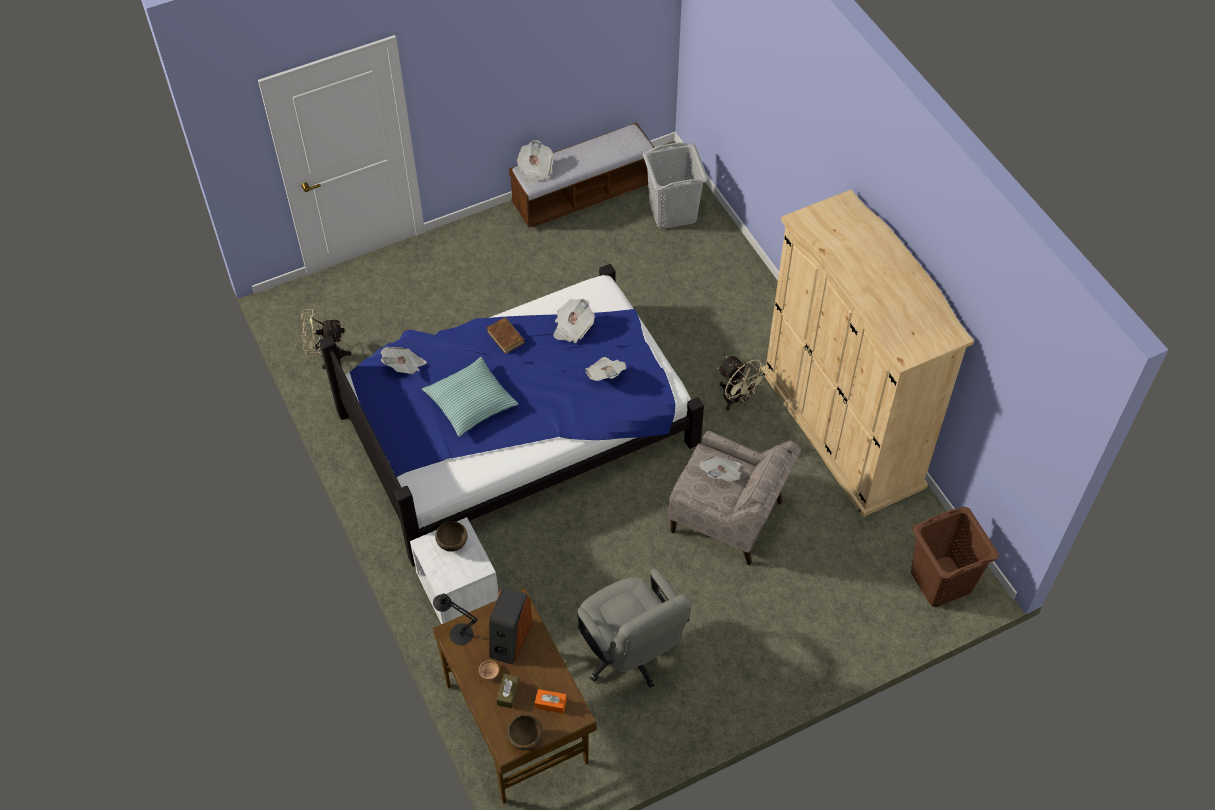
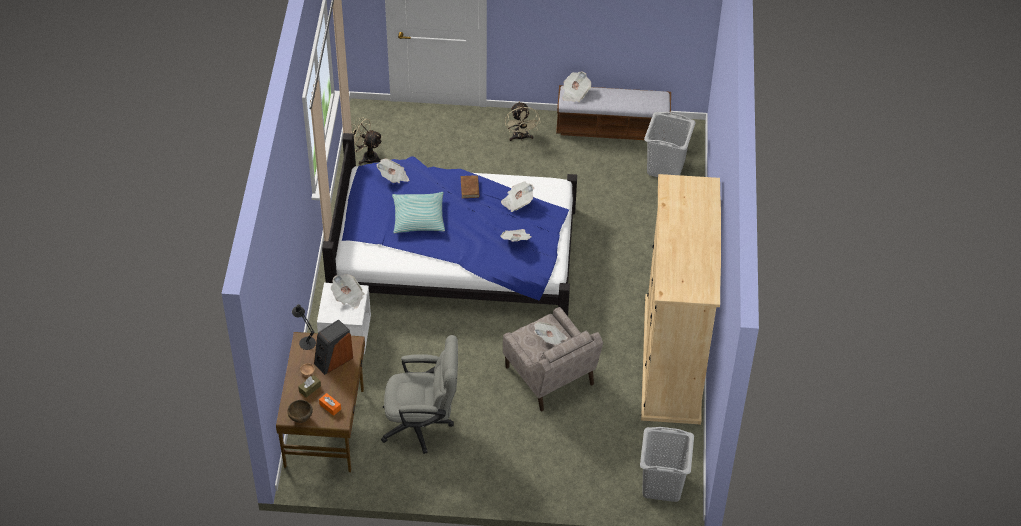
camera: 30 degrees right, 5 degrees down
brown bowl [435,521,468,552] -> newspaper [331,274,365,308]
grey office chair [577,569,691,688] -> grey office chair turned 90 degrees counterclockwise [381,335,458,454]
beige fan [718,356,768,410] -> beige fan moved to [505,101,540,141]
brown laundry basket [911,507,999,607] -> grey laundry basket [640,427,694,502]

